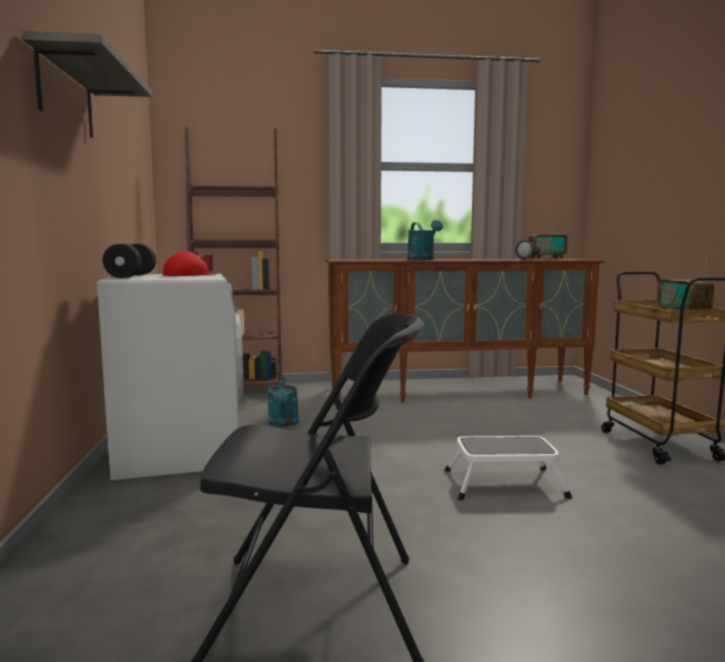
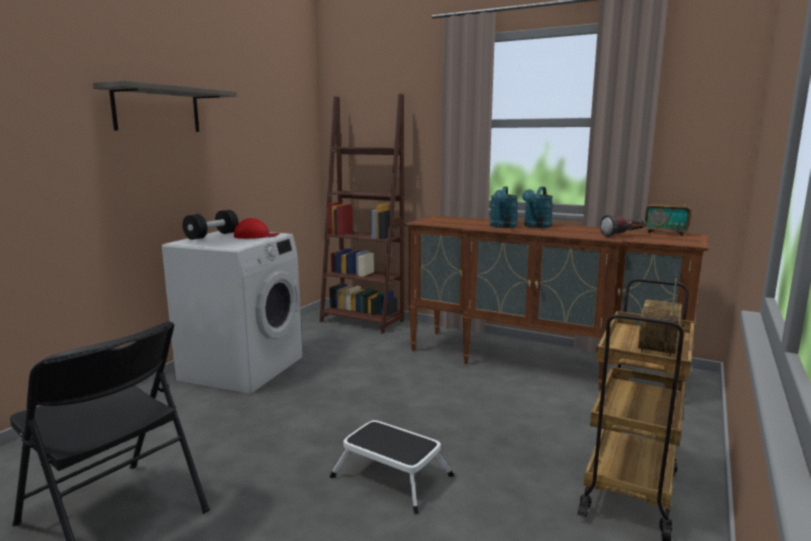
camera: 35 degrees right, 5 degrees up
turquoise watering can [267,377,299,427] -> turquoise watering can moved to [522,187,553,228]

